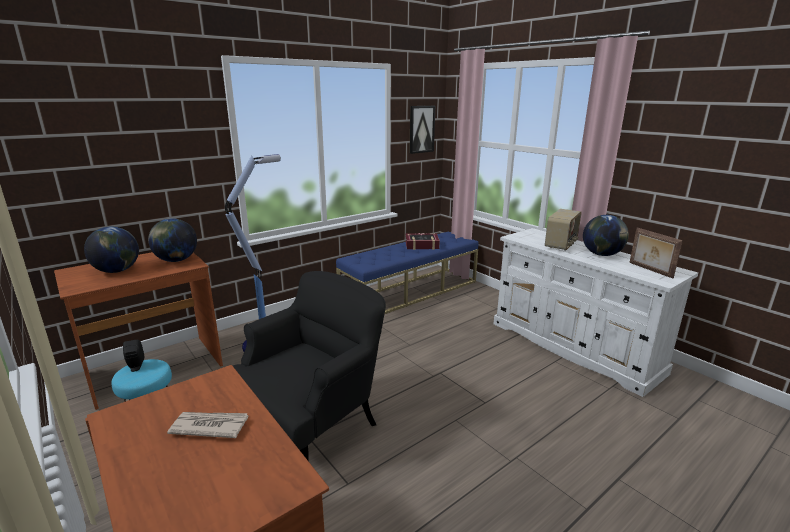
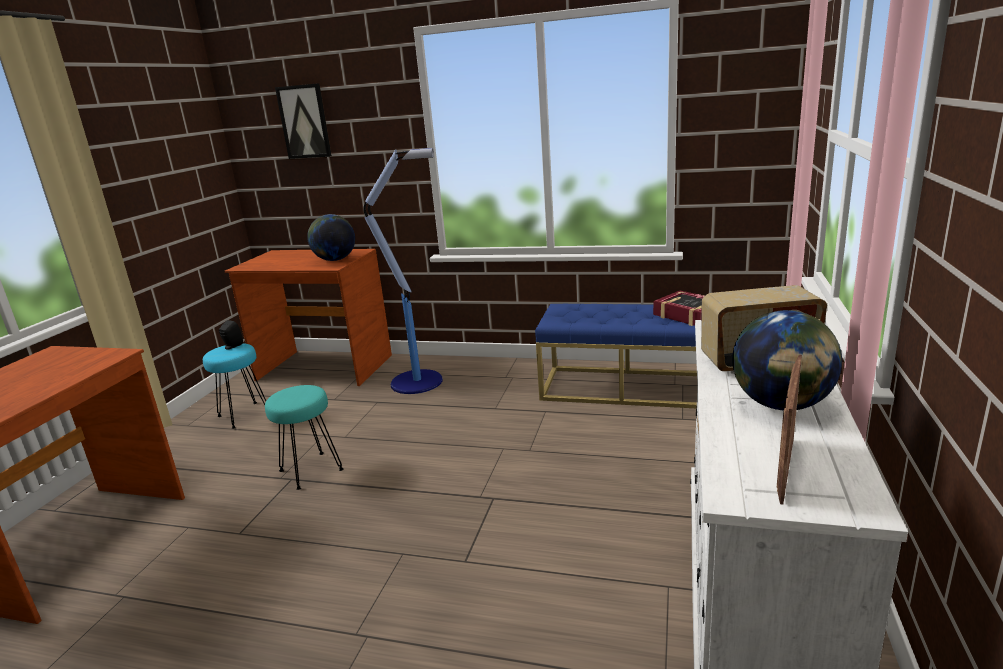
camera: 55 degrees right, 0 degrees up
globe [84,226,139,273] -> none
newspaper [167,412,248,438] -> none
black armchair [233,271,386,460] -> turquoise stool [265,385,344,490]
picture [409,106,435,154] -> picture moved to [275,83,332,159]

